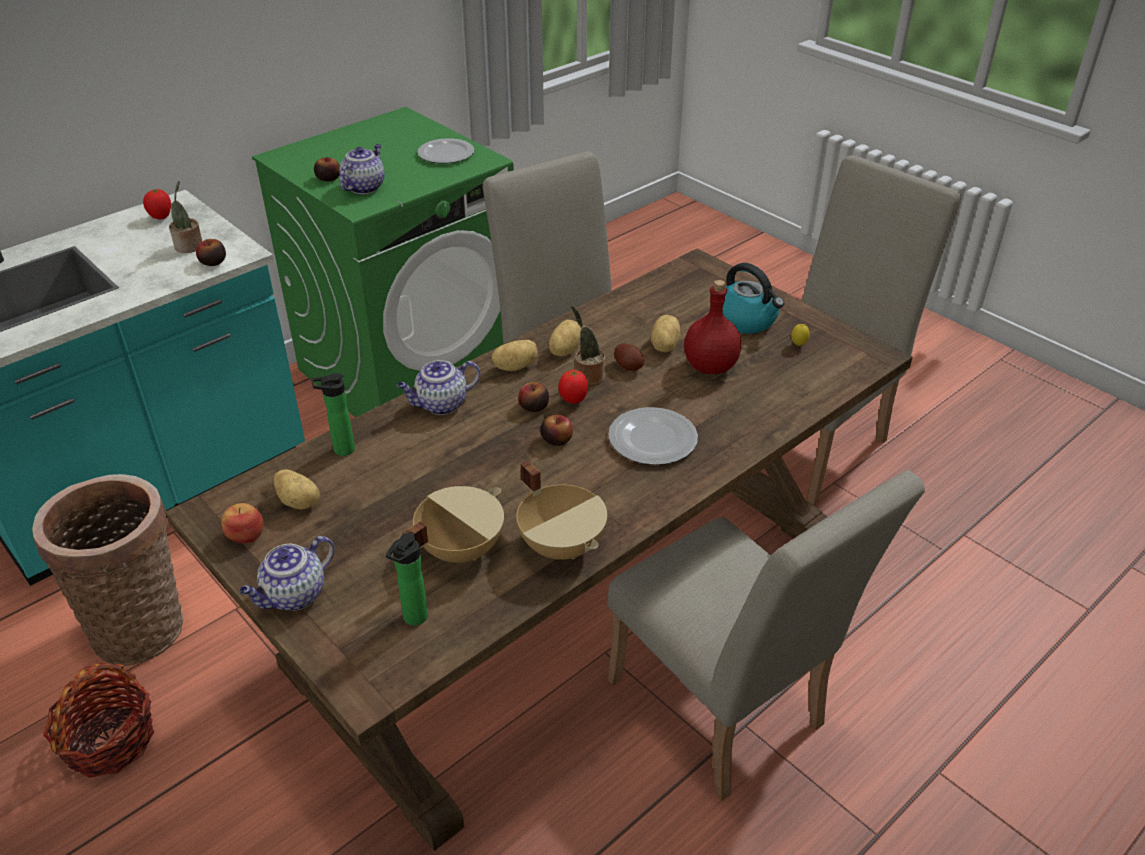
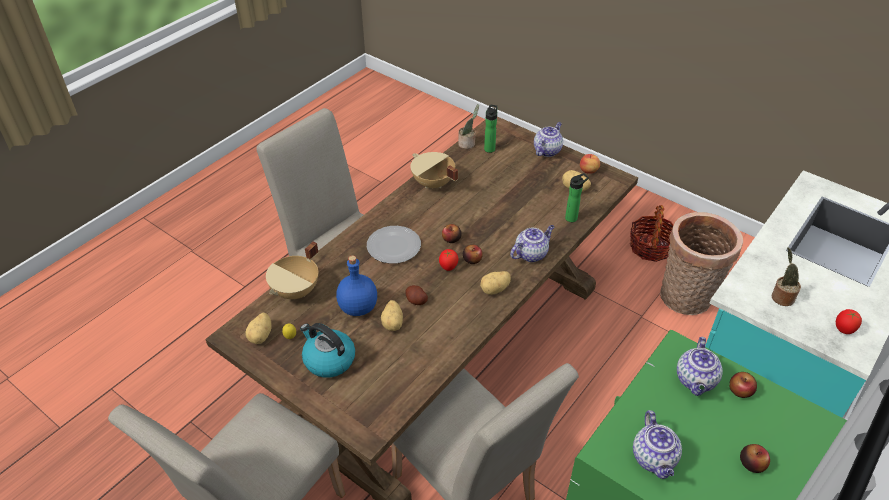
camera: 170 degrees right, 5 degrees up
apple [196,239,226,266] -> apple moved to [740,444,770,473]
beige cooking pot [402,486,504,563] -> beige cooking pot moved to [266,242,318,299]
plate [418,138,474,164] -> teapot [633,410,682,479]
potato [549,320,581,357] -> potato moved to [246,313,272,344]
potted plant [571,306,605,386] -> potted plant moved to [458,104,479,149]
red bottle [684,280,741,374] -> blue bottle [336,255,377,316]

